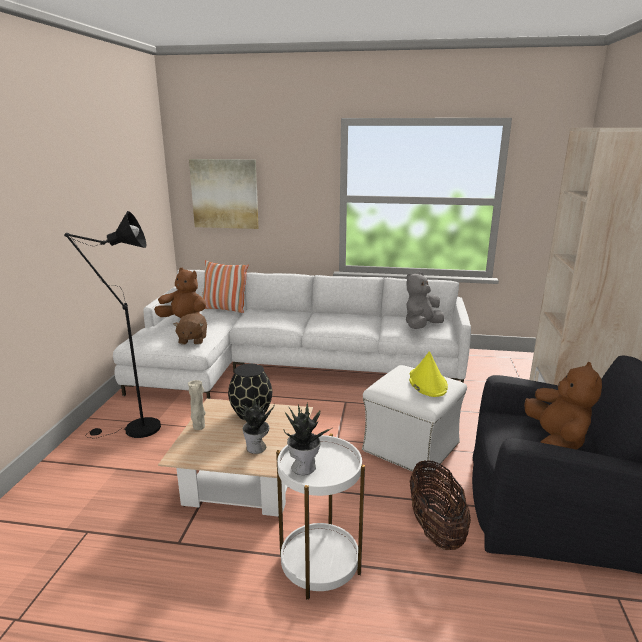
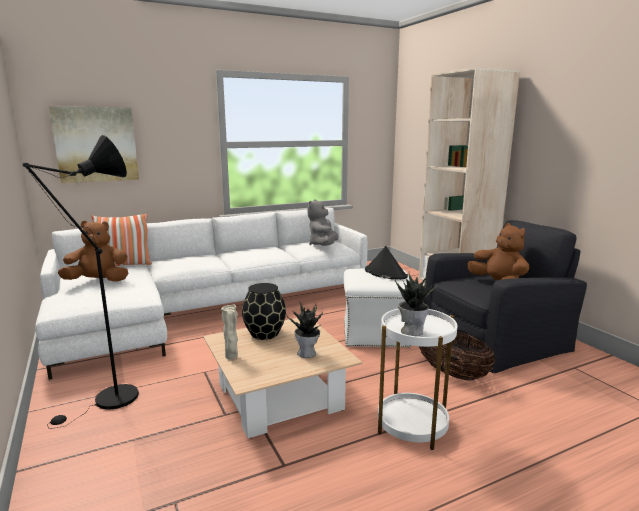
camera: 35 degrees left, 5 degrees down
brown plush toy [173,313,207,345] -> none
yellow hat [409,351,448,397] -> black hat [365,246,408,280]

